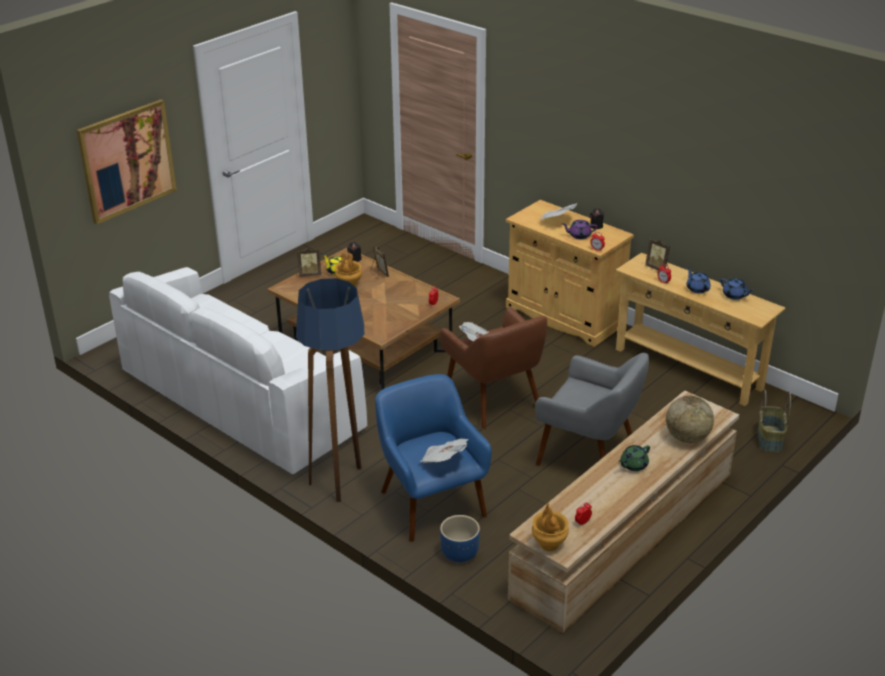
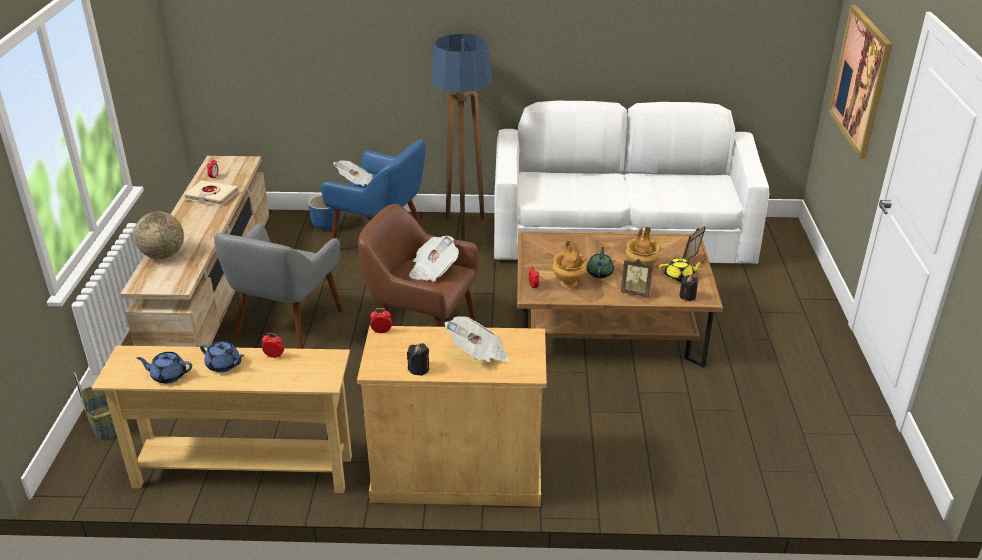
camera: 140 degrees right, 0 degrees up
brown vase [532,502,569,551] -> brown vase moved to [553,240,587,288]
grey armchair [535,353,649,466] -> grey armchair turned 60 degrees counterclockwise [214,223,343,349]
purple teapot [562,220,597,239] -> none
green teapot [619,445,650,471] -> green teapot moved to [587,247,614,278]
picture frame [645,239,670,271] -> none
none -> beige book [183,180,238,206]

